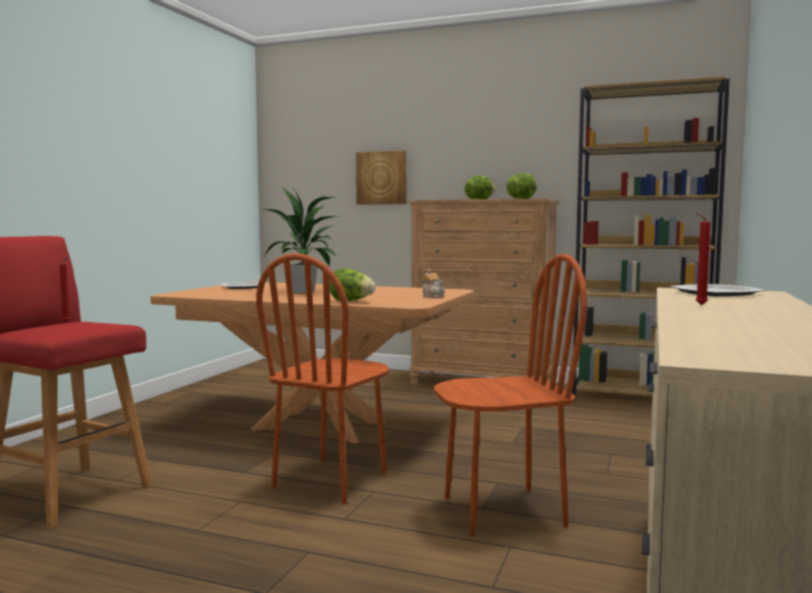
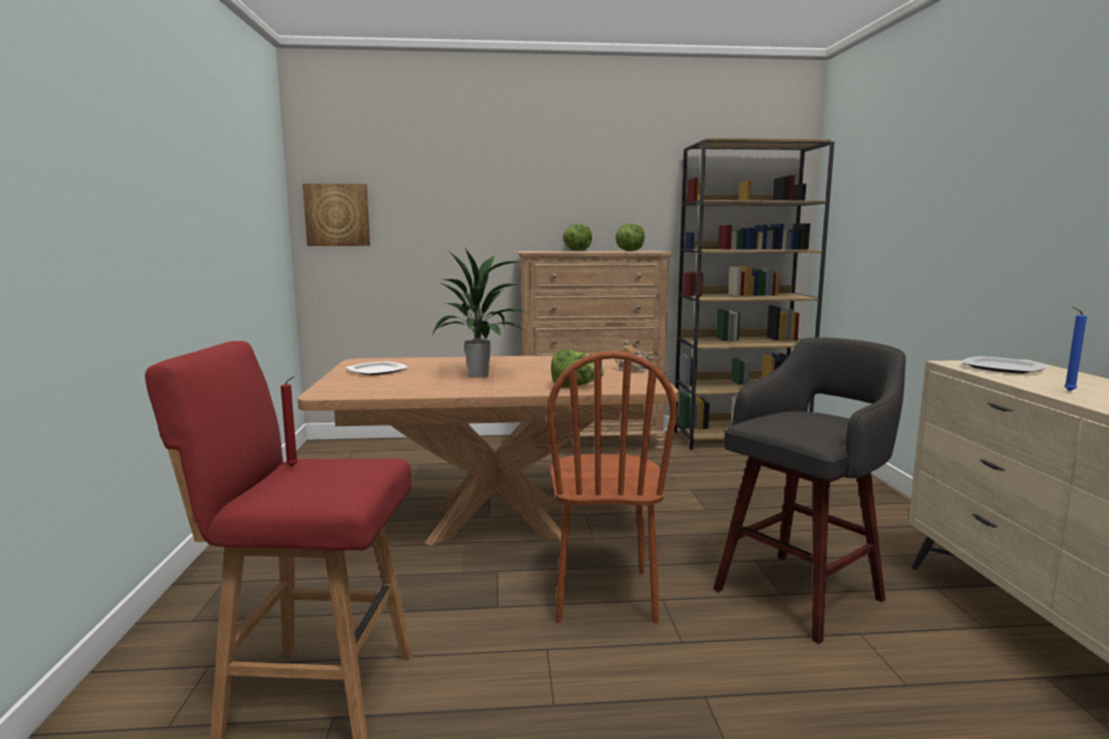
camera: 25 degrees left, 5 degrees up
picture [356,150,406,205] -> picture moved to [303,183,370,246]
brown chair [433,254,588,536] -> grey stool [713,338,906,644]
red candle [696,213,711,305] -> blue candle [1064,307,1087,391]

